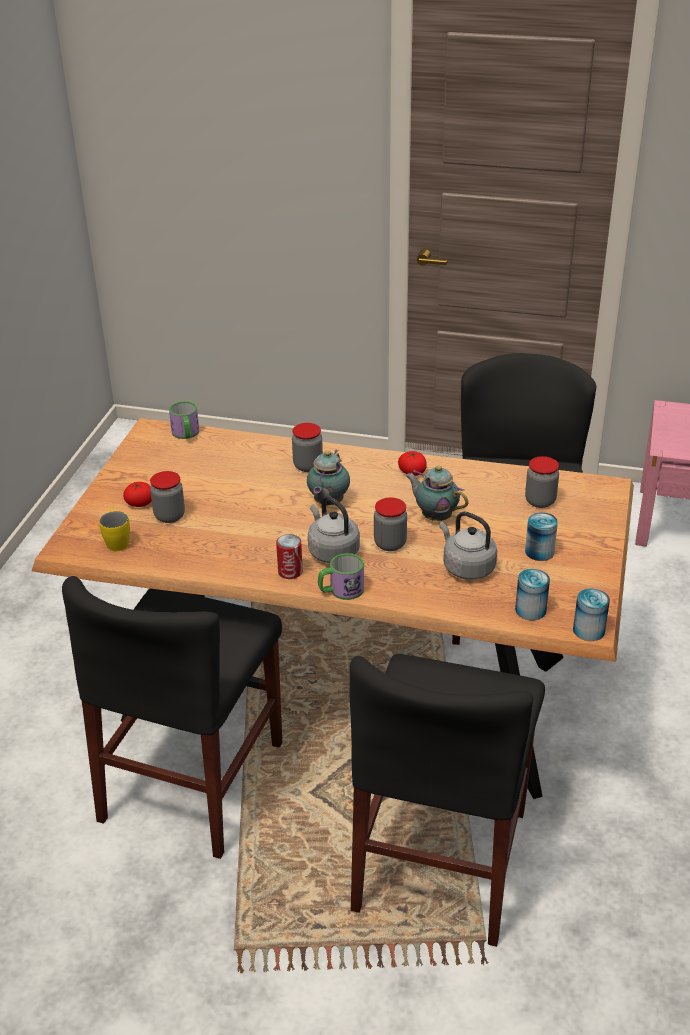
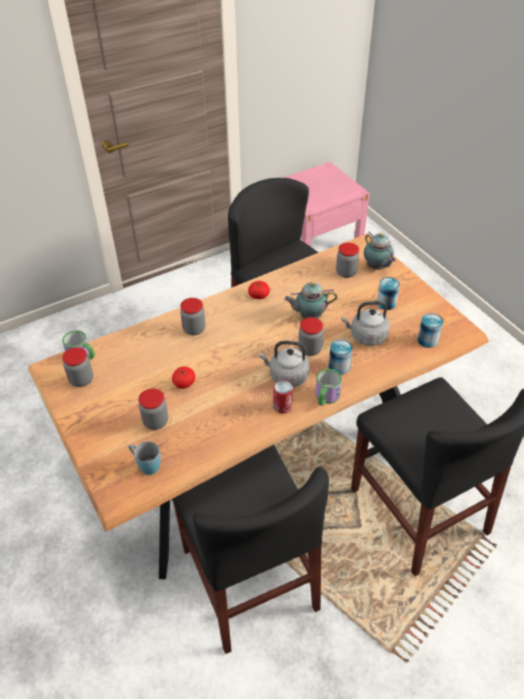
camera: 45 degrees left, 10 degrees up
yellow mug [99,509,130,551] -> blue mug [129,441,161,475]
tomato [123,482,152,507] -> tomato moved to [172,367,195,389]
teapot [307,450,350,505] -> teapot moved to [364,232,396,270]
can [573,588,610,641] -> can moved to [329,339,352,375]
none -> jar [62,347,93,387]

